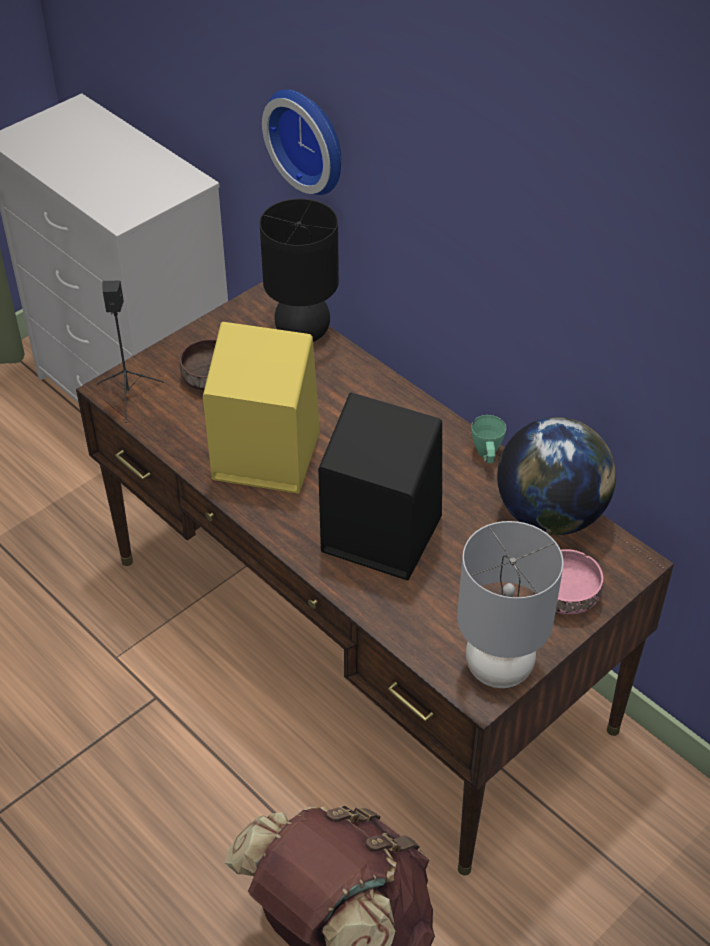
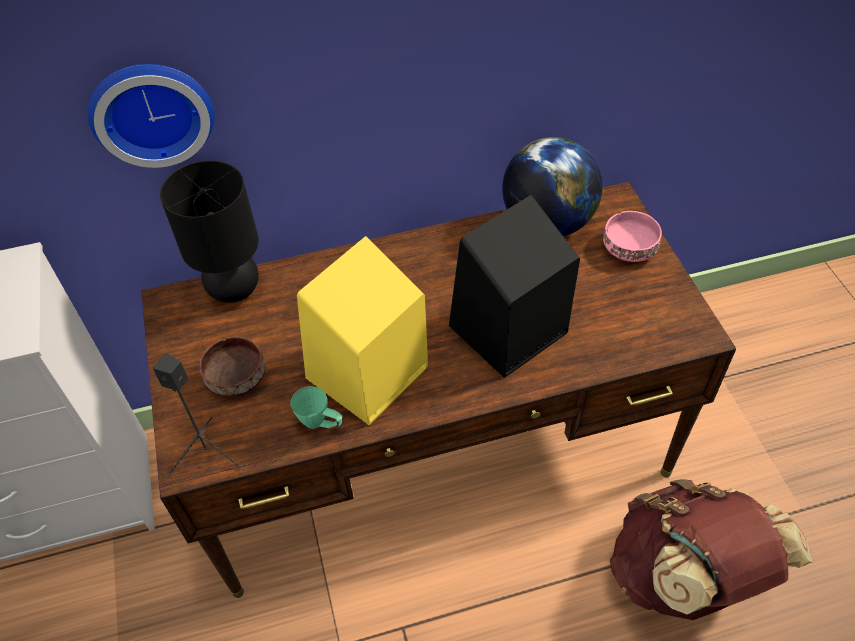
camera: 60 degrees left, 5 degrees up
grey table lamp [457,521,563,688] -> none
green mug [471,415,506,463] -> green mug moved to [290,386,342,429]

